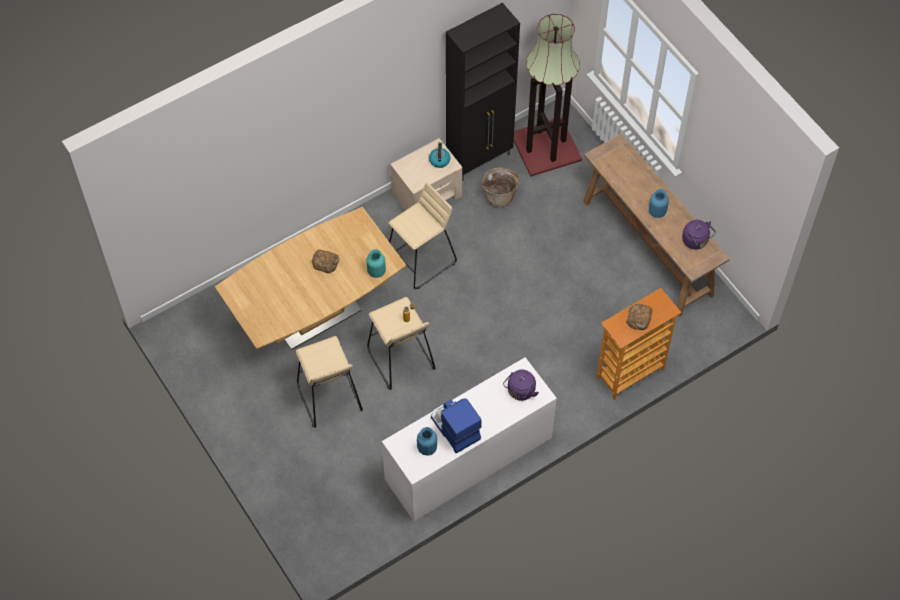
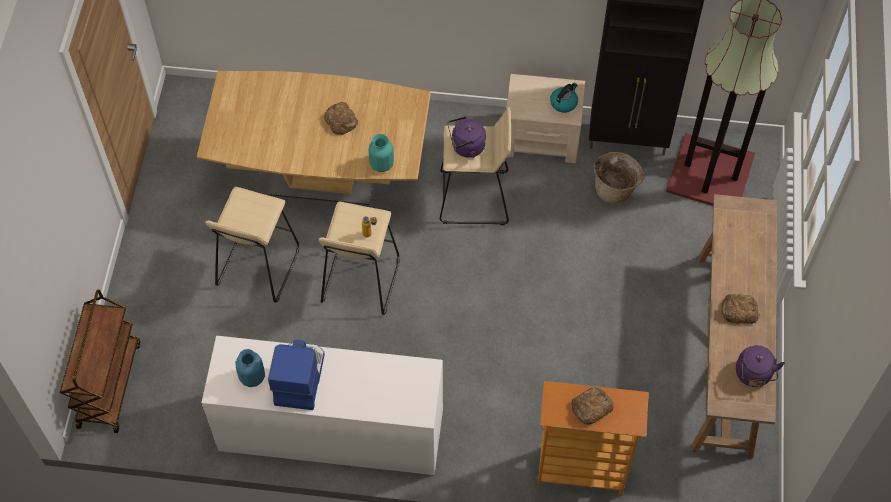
camera: 40 degrees right, 0 degrees up
purple kettle [503,369,539,401] -> purple kettle moved to [447,116,486,158]
blue vase [649,189,669,218] -> bread [721,294,760,324]
none -> brown cart [60,290,140,433]

